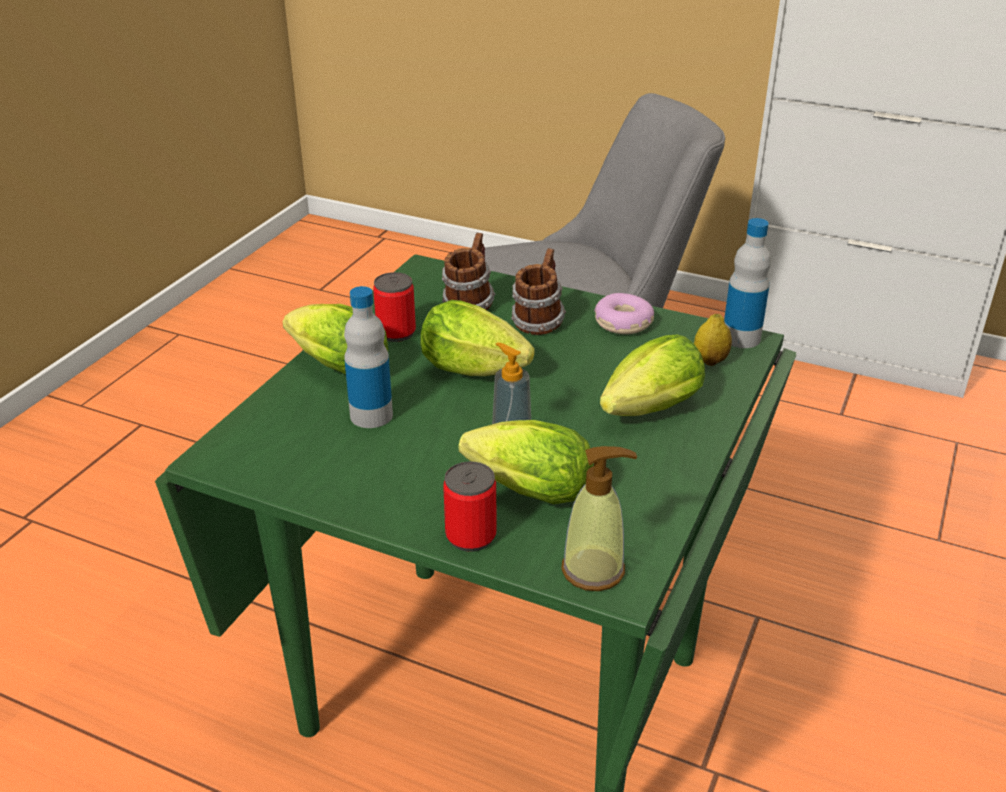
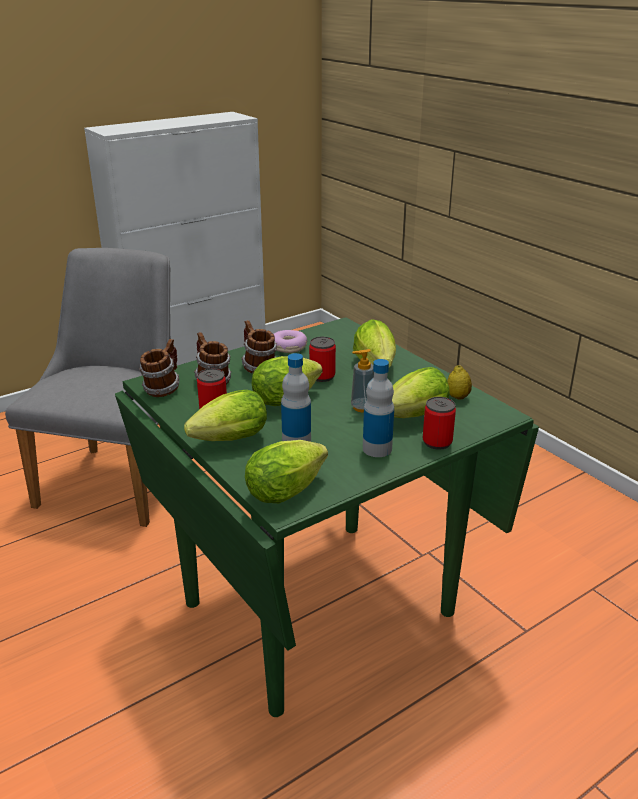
camera: 60 degrees left, 5 degrees down
soap dispenser [561,446,637,591] -> none
lemon [694,314,732,366] -> lemon moved to [447,365,472,400]
bottle [724,218,771,348] -> bottle moved to [363,359,394,457]
none -> mug [139,339,180,397]
none -> lettuce [245,440,328,503]
none -> can [309,337,336,382]

